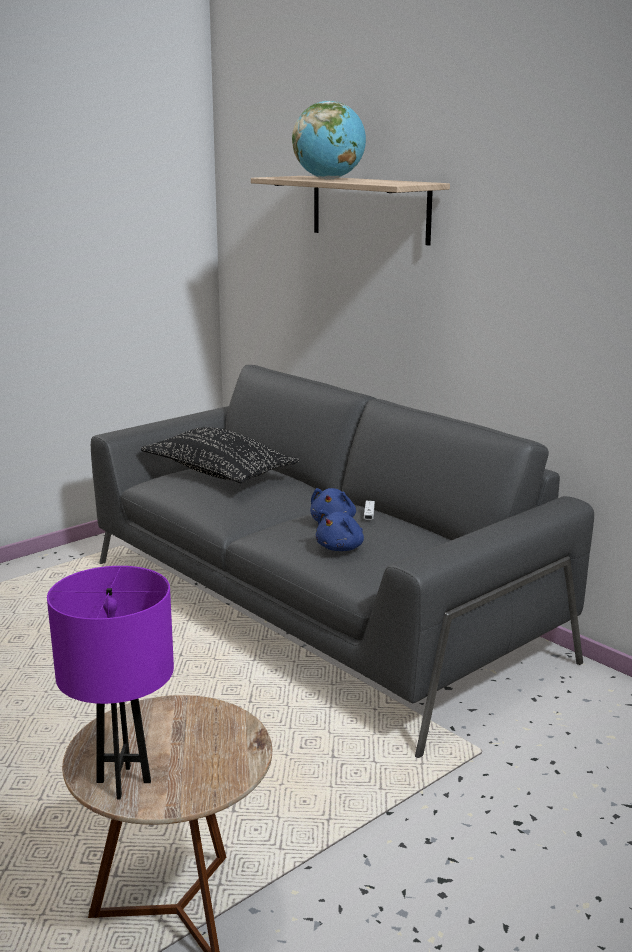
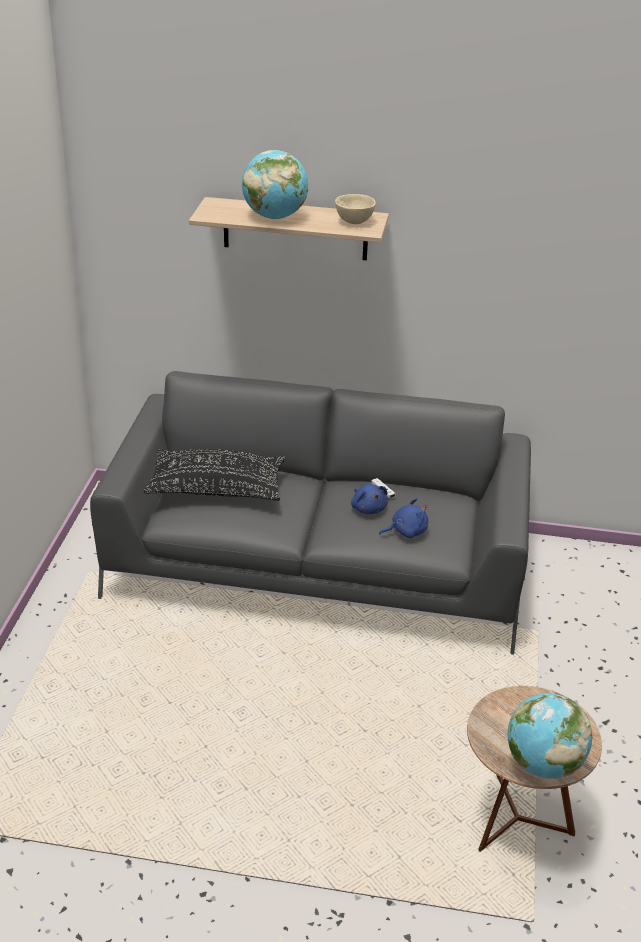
camera: 40 degrees left, 15 degrees up
purple table lamp [47,566,174,799] -> globe [508,693,593,778]
blue plush toy [316,510,364,551] -> blue plush toy turned 105 degrees counterclockwise [379,498,428,538]
none -> beige bowl [335,194,376,224]

